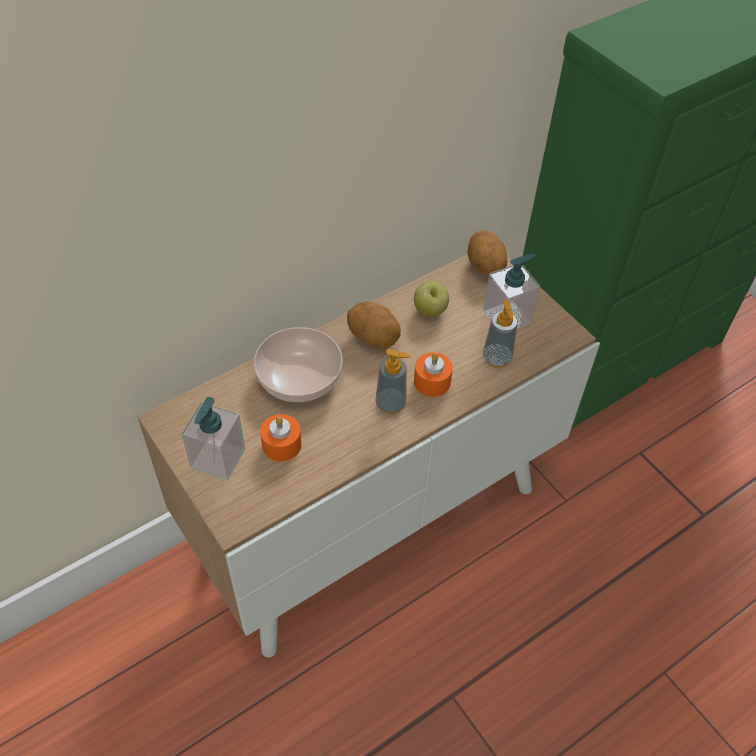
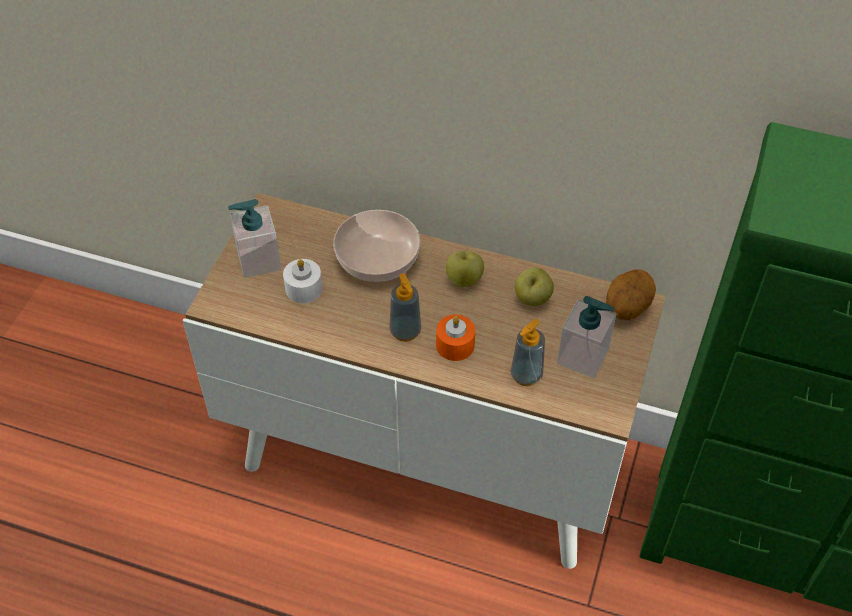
camera: 55 degrees right, 0 degrees up
orange candle [260,414,301,462] -> white candle [283,259,323,303]
potato [347,302,401,349] -> apple [446,251,484,287]

